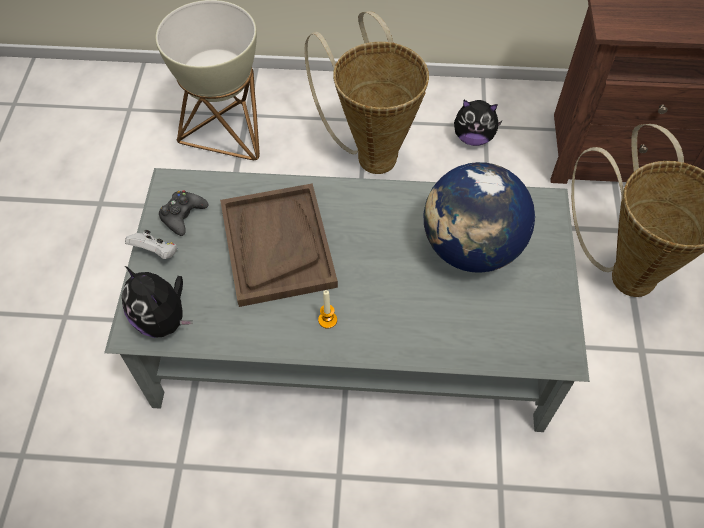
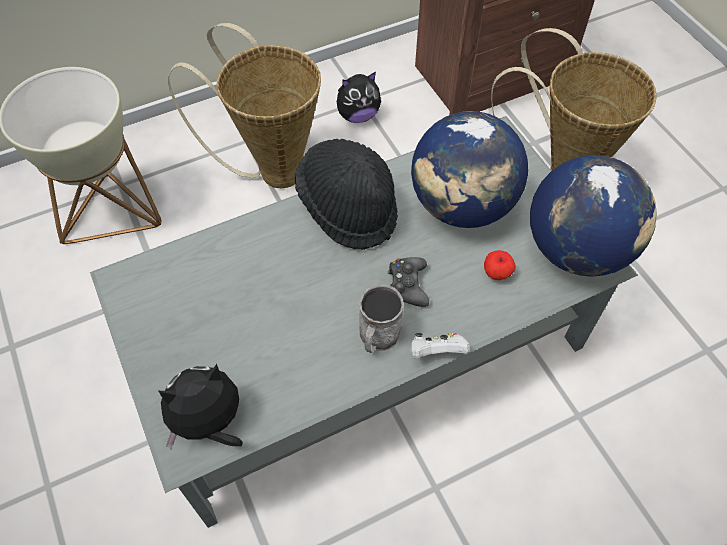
camera: 30 degrees left, 0 degrees up
plush toy [122,266,193,338] -> plush toy turned 135 degrees clockwise [159,364,243,450]
white game controller [125,230,178,259] -> white game controller moved to [410,333,470,359]
black game controller [159,190,208,236] -> black game controller moved to [388,257,429,307]
brown tray [220,183,338,307] -> none
candle [318,290,337,329] -> grey mug [359,285,404,353]
none -> black hat [295,139,398,250]
none -> apple [484,250,516,280]
none -> globe [530,155,657,277]

